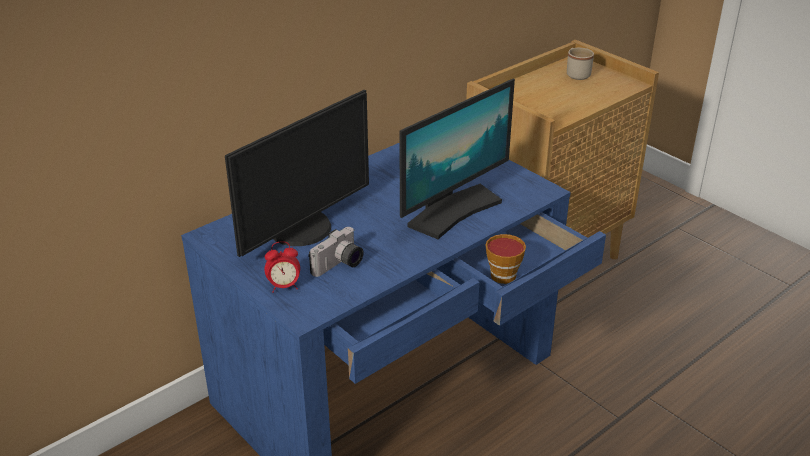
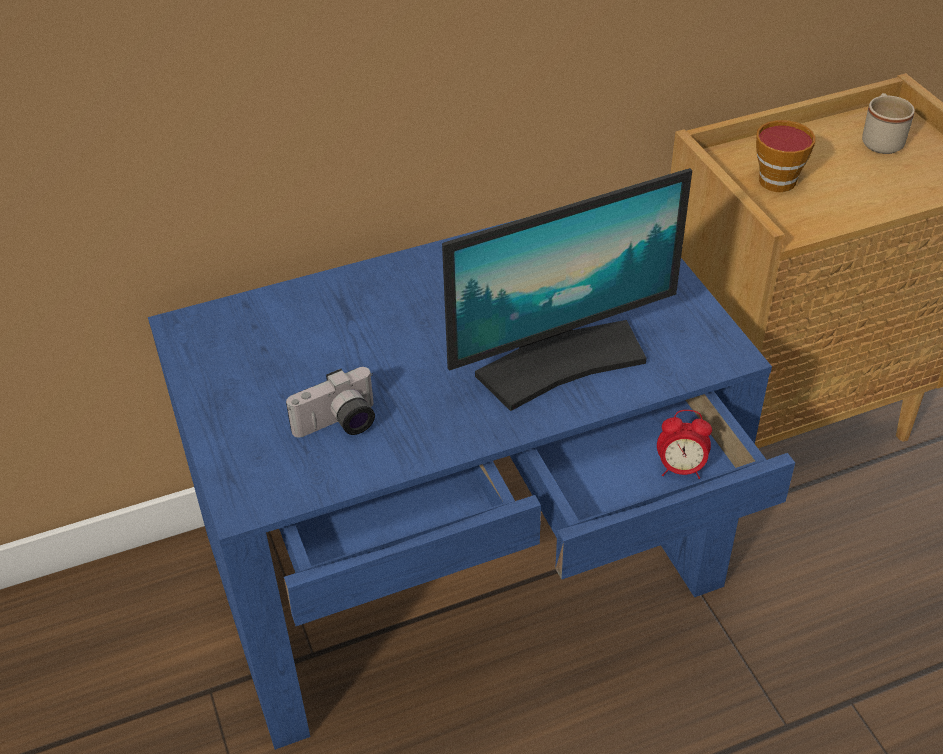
camera: 20 degrees right, 10 degrees up
monitor [225,90,369,257] -> none
alarm clock [264,241,300,293] -> alarm clock moved to [657,410,712,479]
cup [485,234,526,284] -> cup moved to [756,120,816,192]

